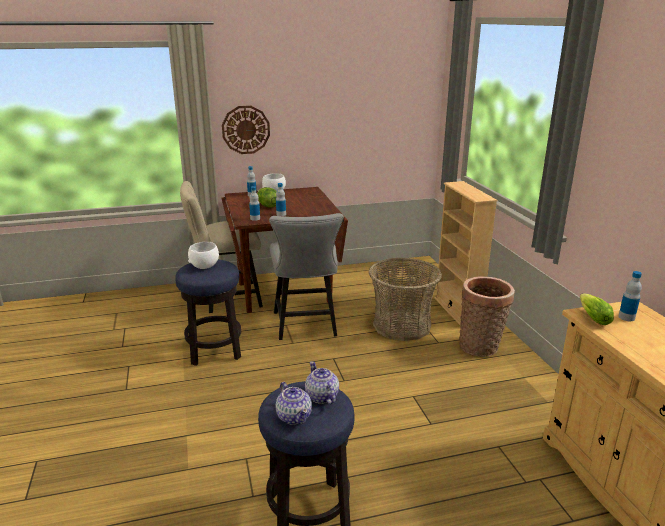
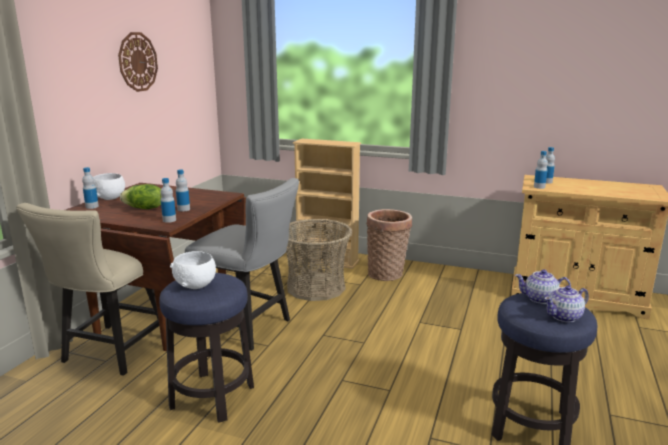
camera: 55 degrees left, 5 degrees down
wall clock [222,106,270,154] -> wall clock moved to [118,32,158,92]
teapot [276,382,312,425] -> teapot turned 150 degrees clockwise [544,285,589,322]
lettuce [580,294,614,325] -> bottle [534,151,548,189]

